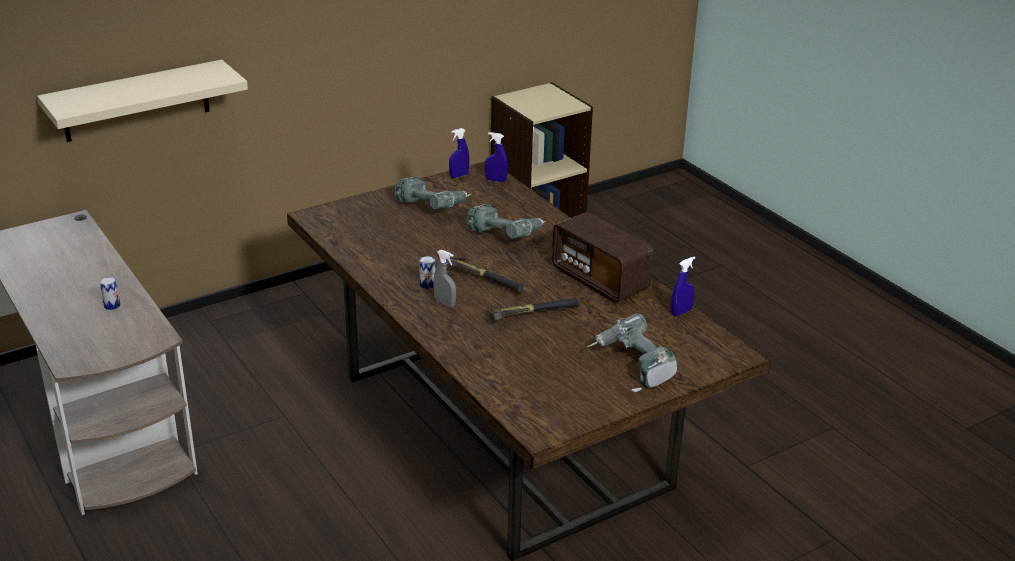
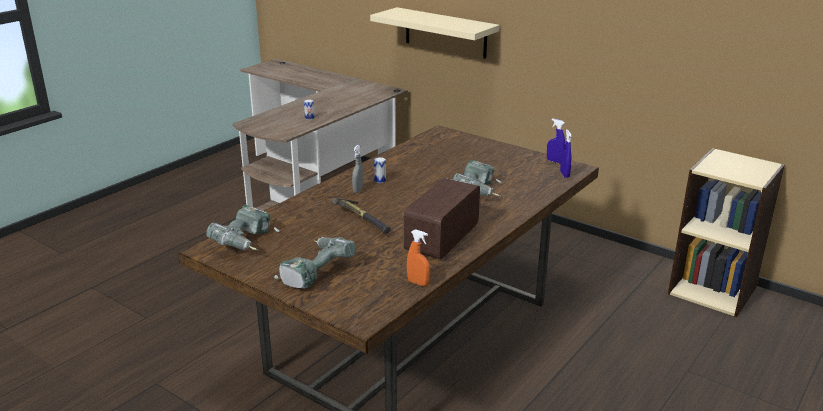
camera: 70 degrees right, 5 degrees down
power drill [395,177,472,209] -> power drill moved to [206,205,280,250]
hammer [446,257,523,293] -> none
blue spray bottle [671,257,695,316] -> orange spray bottle [407,229,430,286]

